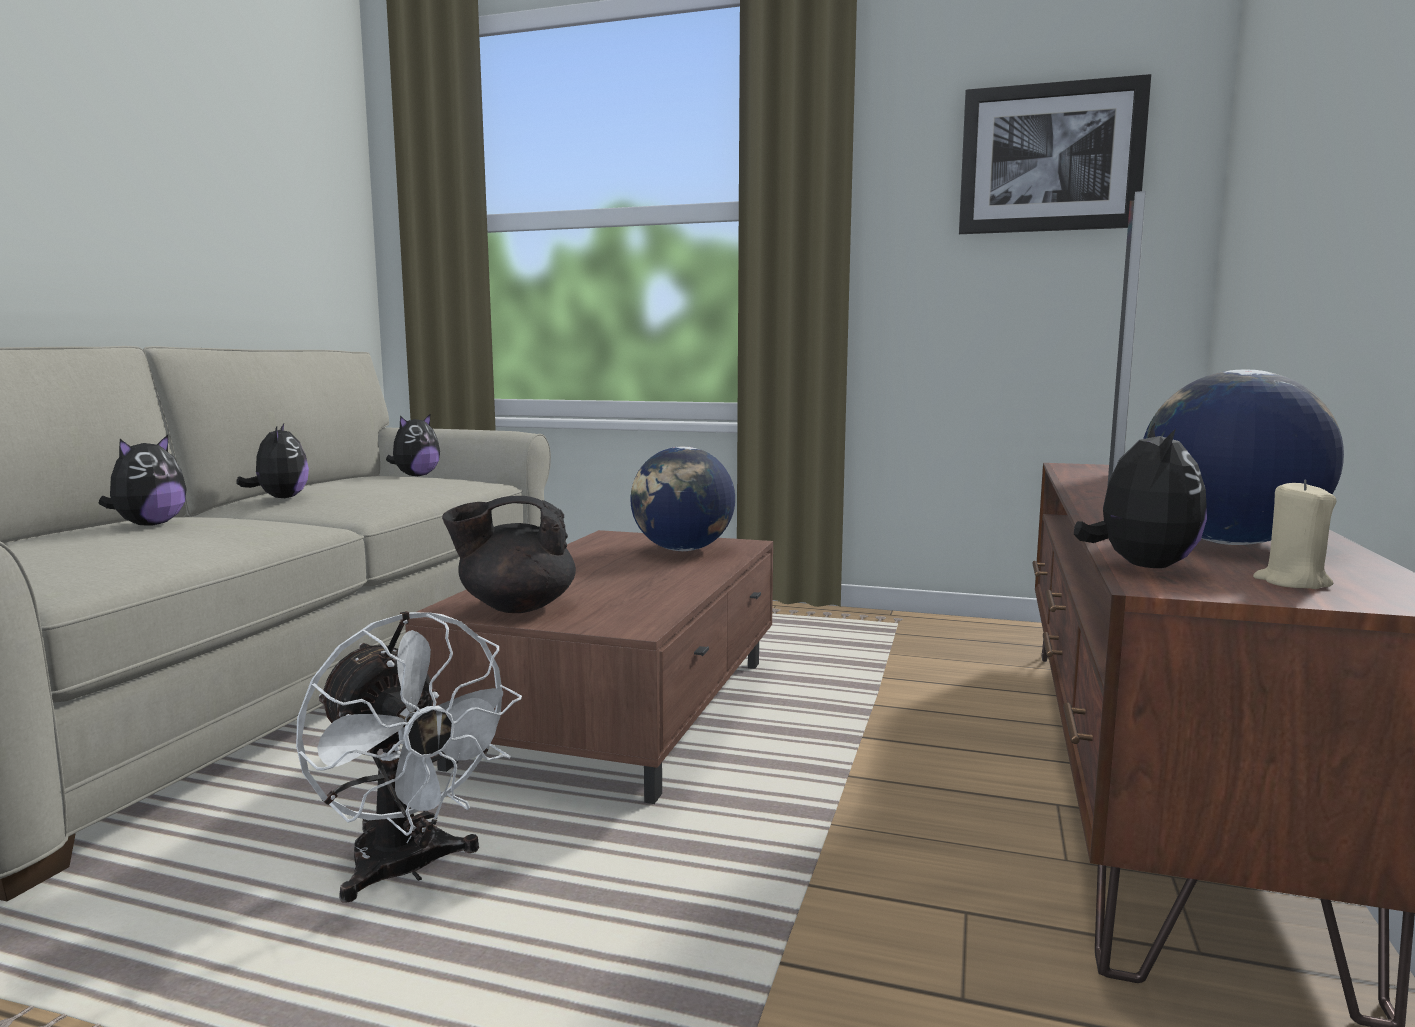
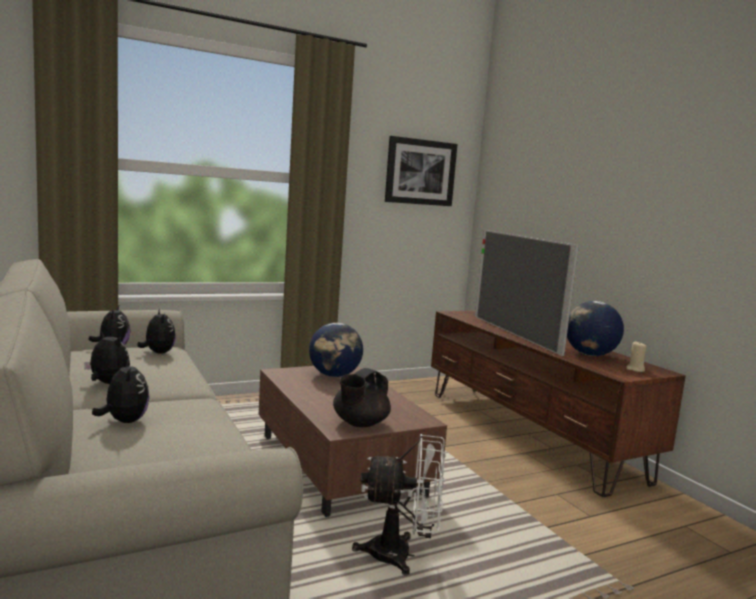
camera: 45 degrees left, 0 degrees up
plush toy [1074,423,1207,568] -> plush toy moved to [137,309,176,354]

